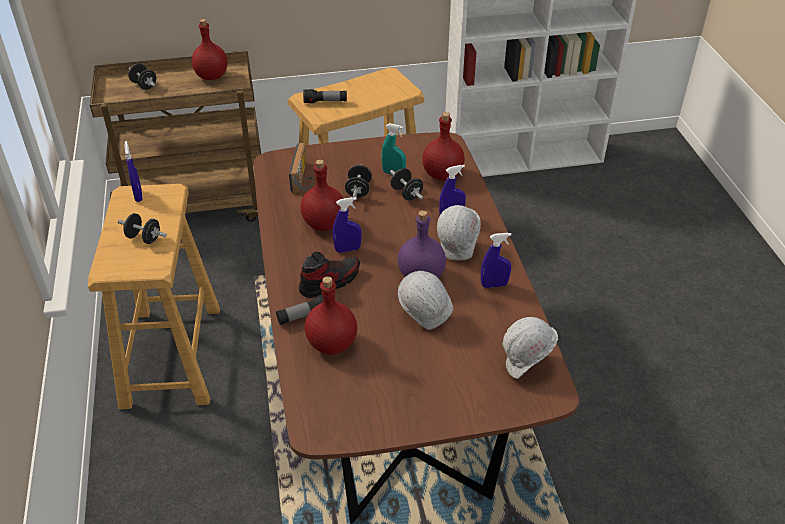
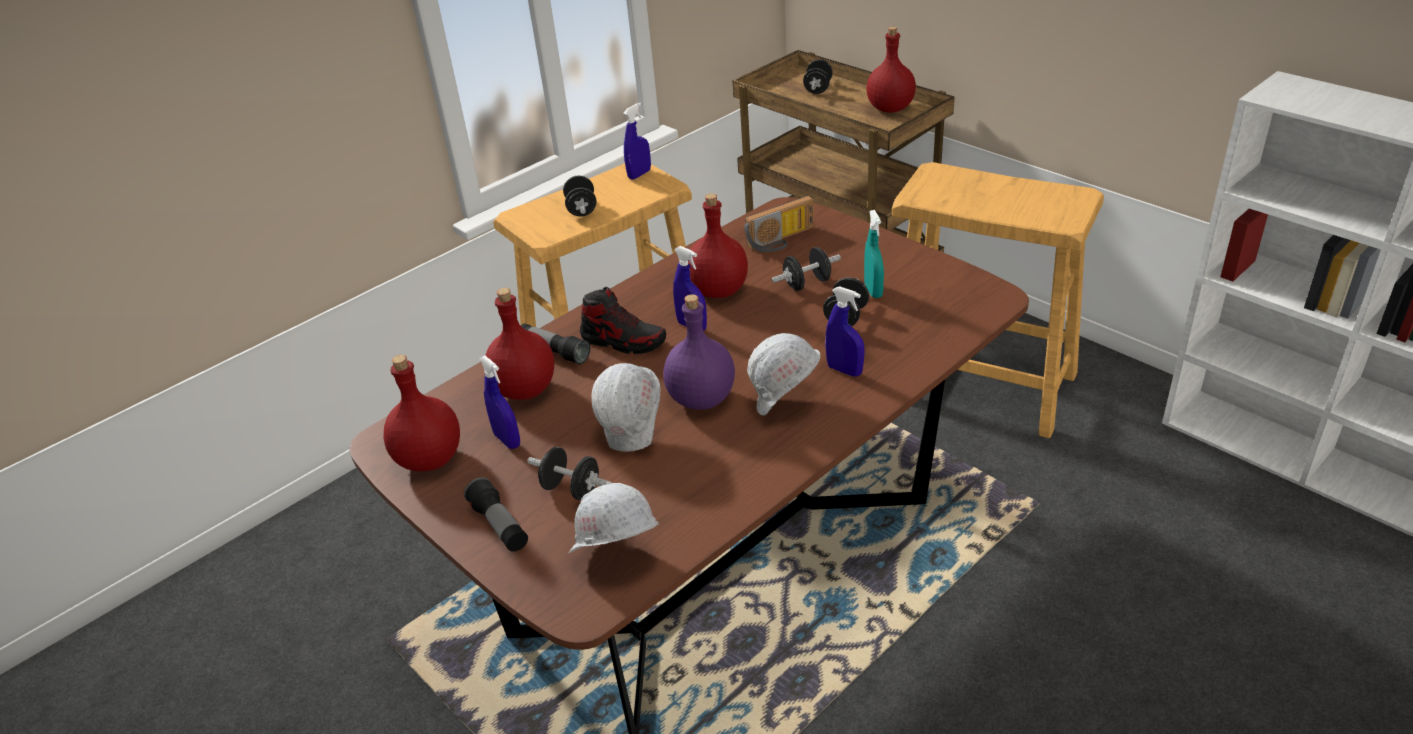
camera: 60 degrees right, 5 degrees down
flashlight [303,89,347,103] -> flashlight moved to [464,477,528,552]
red bottle [422,112,465,181] -> red bottle moved to [384,355,460,472]
blue spray bottle [481,233,512,288] -> blue spray bottle moved to [479,356,520,449]
none -> black dumbbell [527,447,611,500]

